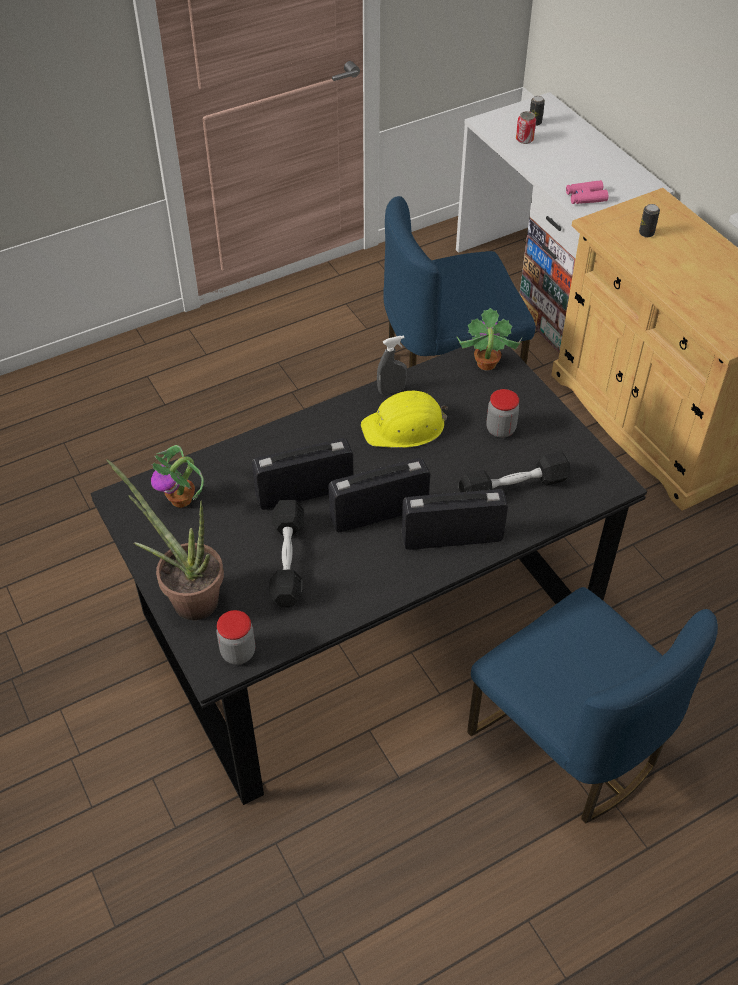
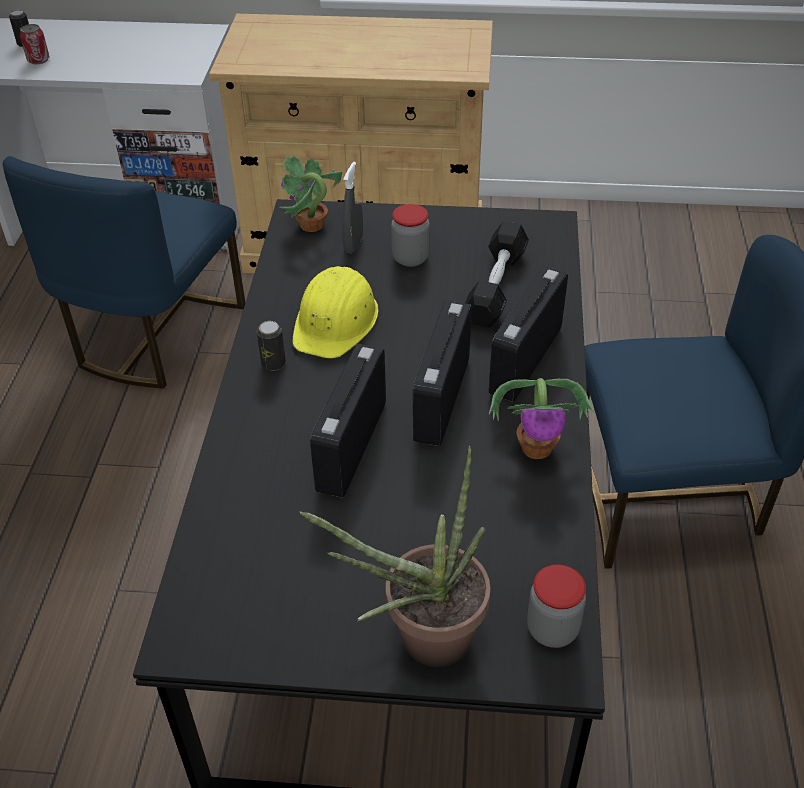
camera: 55 degrees left, 5 degrees down
potted plant [151,445,204,508] -> potted plant moved to [489,378,594,459]
black dumbbell [269,500,304,607] -> none
grey spray bottle [377,335,407,394] -> grey spray bottle moved to [342,162,363,253]
pink binoculars [566,180,608,204] -> none
can [639,204,660,237] -> can moved to [257,321,286,371]

